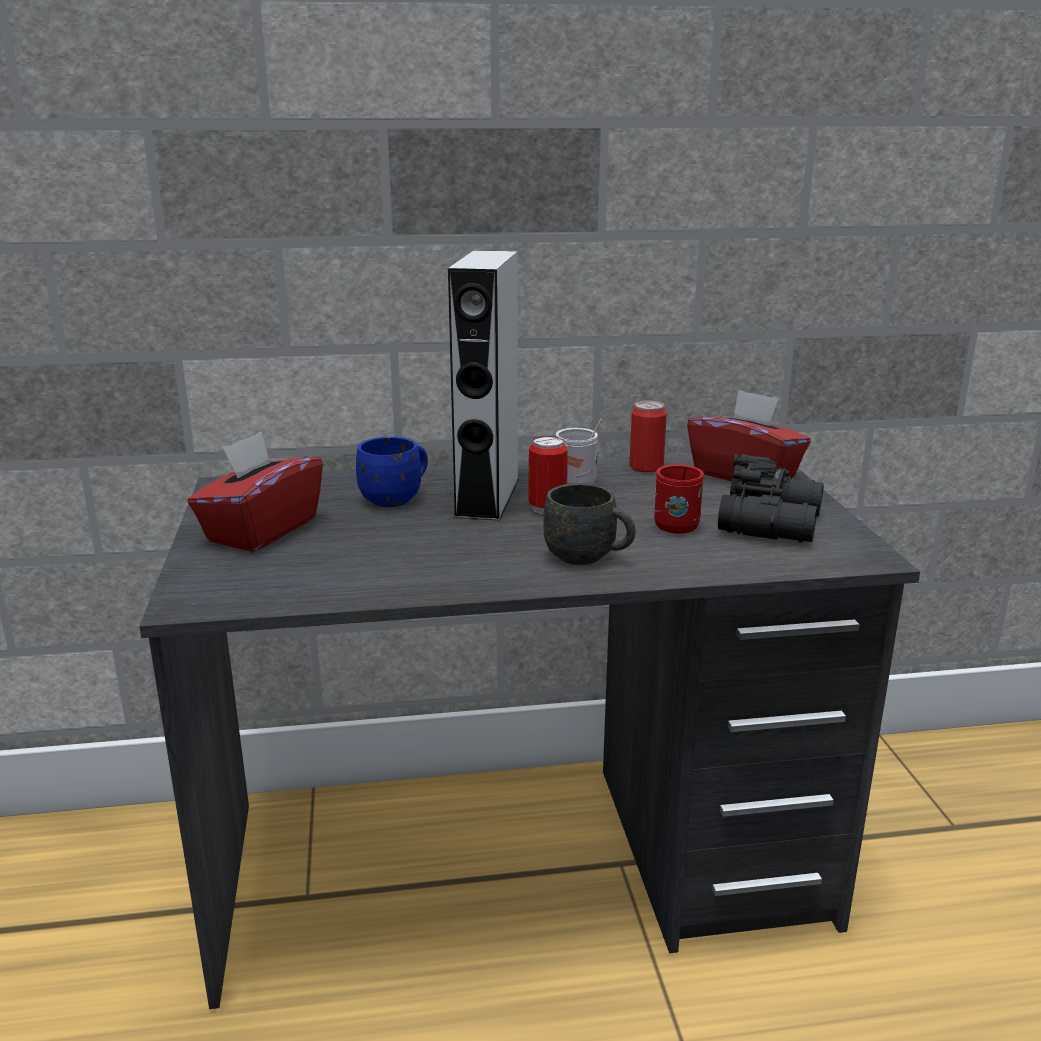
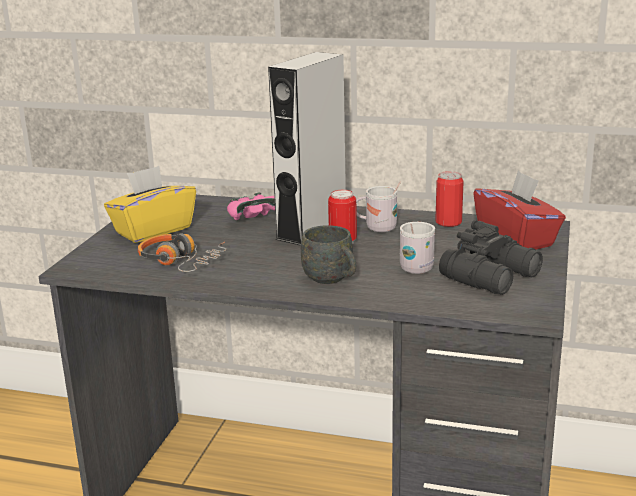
camera: 25 degrees right, 0 degrees up
red tissue box [188,432,323,552] -> yellow tissue box [104,166,196,243]
blue mug [356,436,428,507] -> pink game controller [227,192,275,220]
red mug [654,464,704,534] -> white mug [400,222,435,274]
none -> headphones [138,233,227,272]

